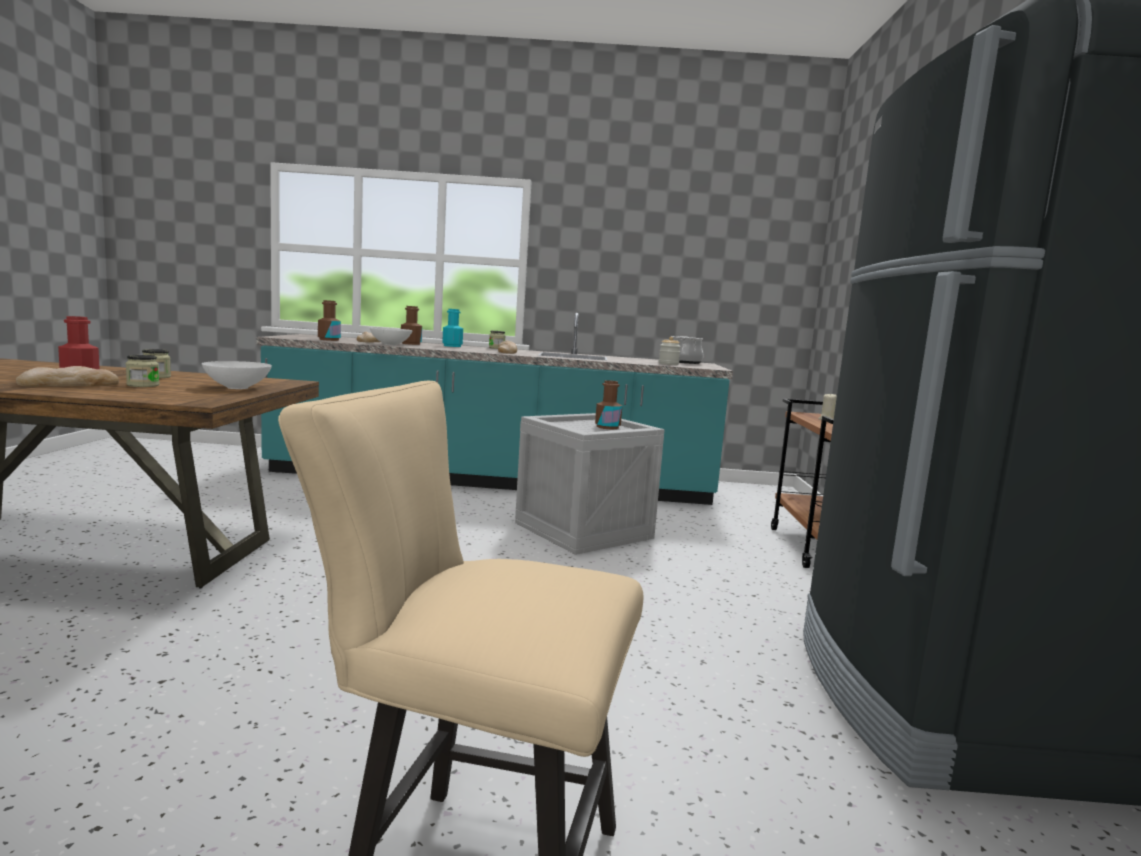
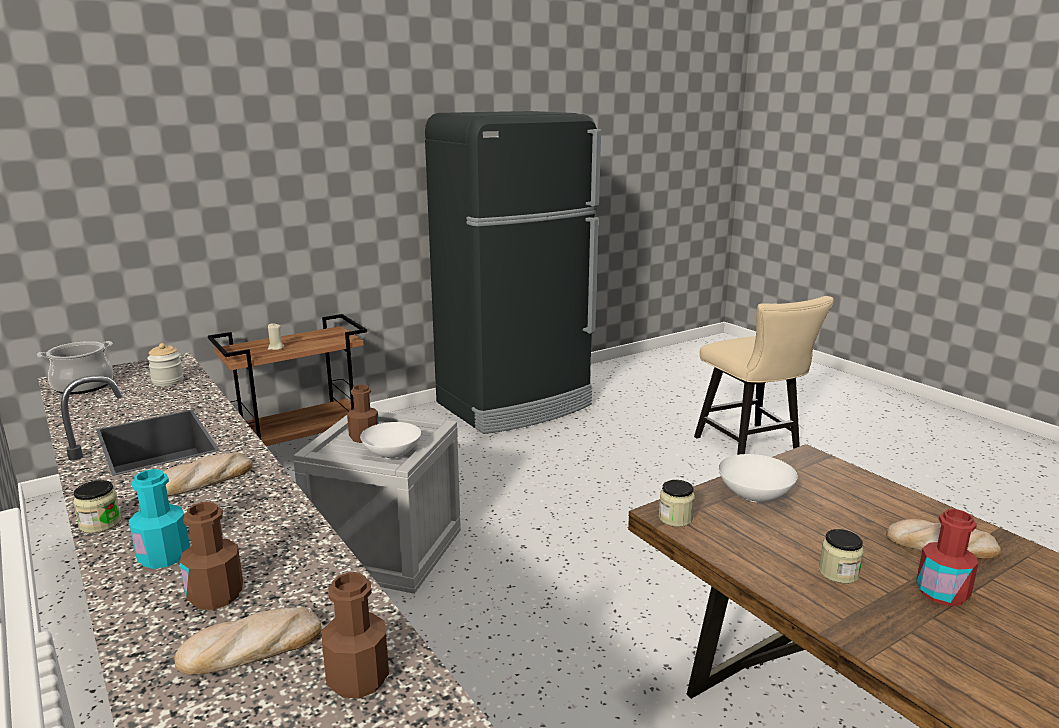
camera: 125 degrees left, 10 degrees up
jar [126,355,159,387] -> jar moved to [659,480,695,527]
white bowl [370,328,412,345] -> white bowl moved to [360,422,421,459]

